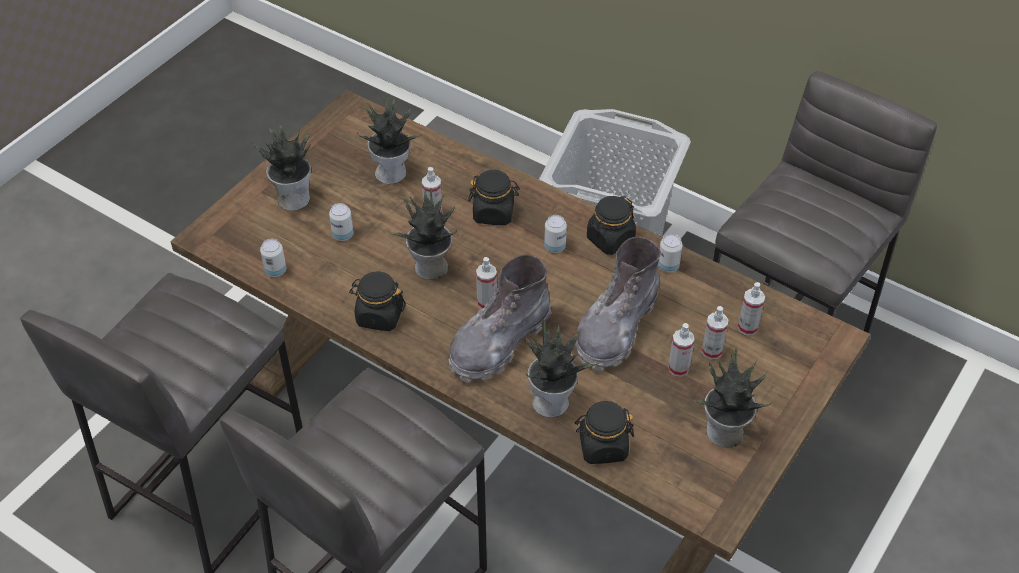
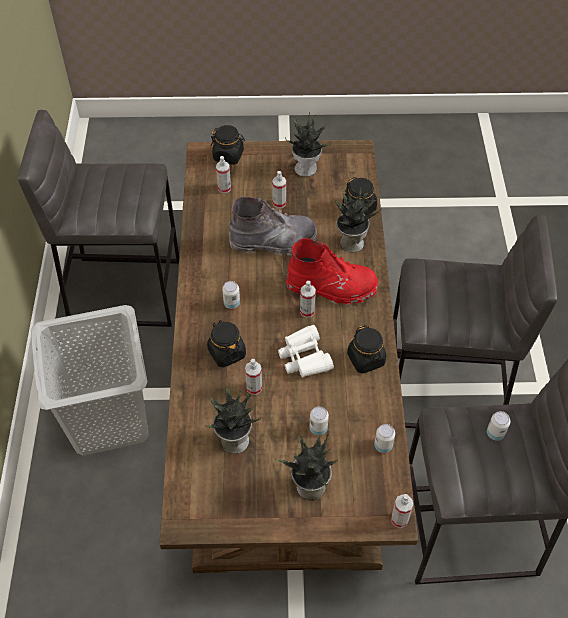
camera: 125 degrees left, 5 degrees up
potted plant [390,188,457,280] -> white binoculars [278,325,334,378]
grey boot [449,254,552,383] -> red boot [286,238,378,306]
black jar [587,196,636,255] -> black jar moved to [211,125,245,165]
can [658,234,682,272] -> can moved to [487,411,511,441]
spray bottle [702,306,728,359] -> spray bottle moved to [391,494,413,528]

